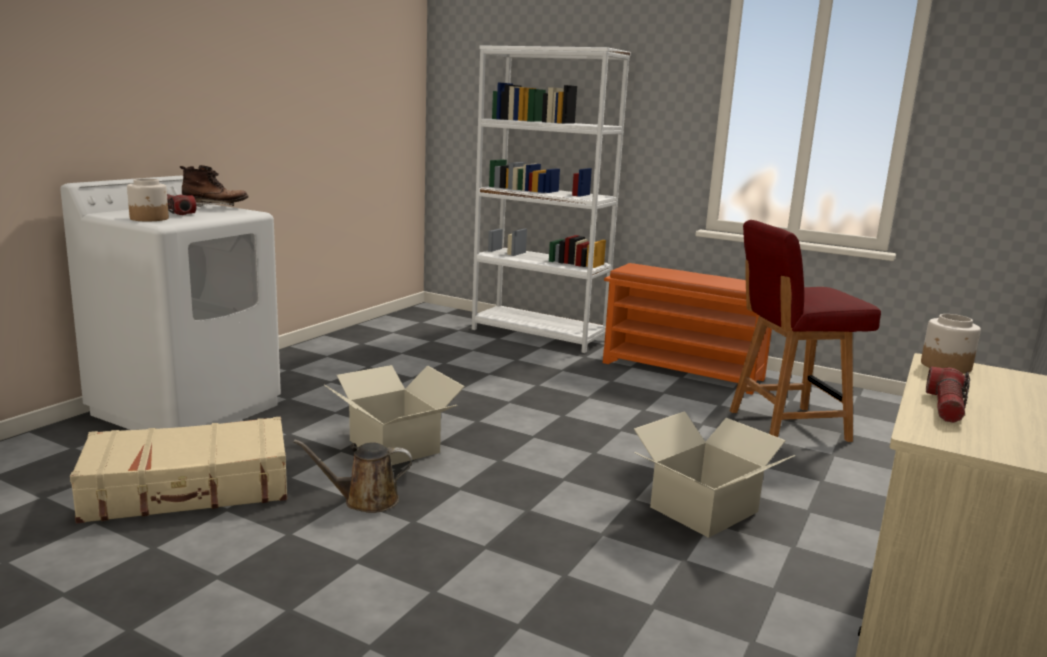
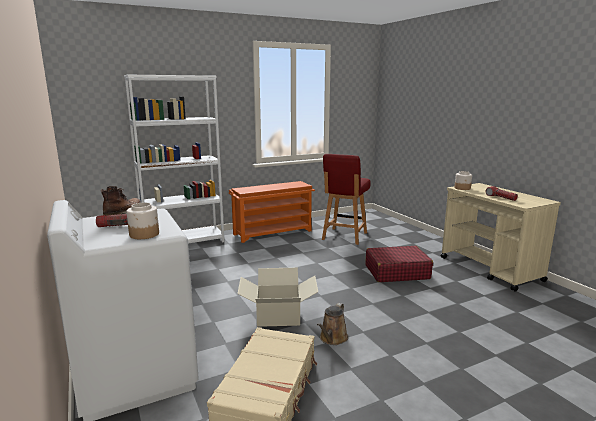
camera: 55 degrees left, 0 degrees up
cardboard box [634,411,796,538] -> red suitcase [366,246,433,282]

